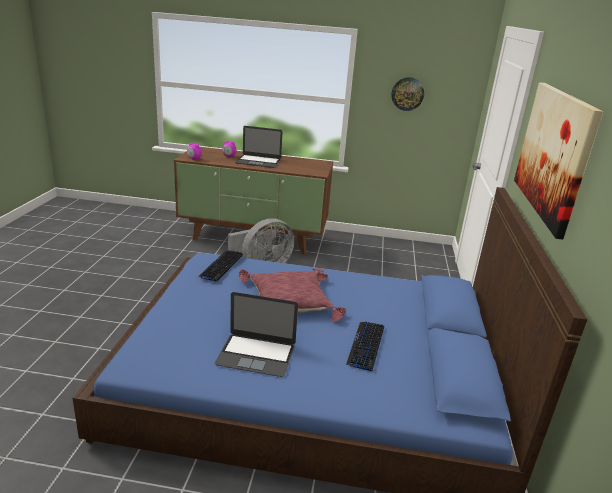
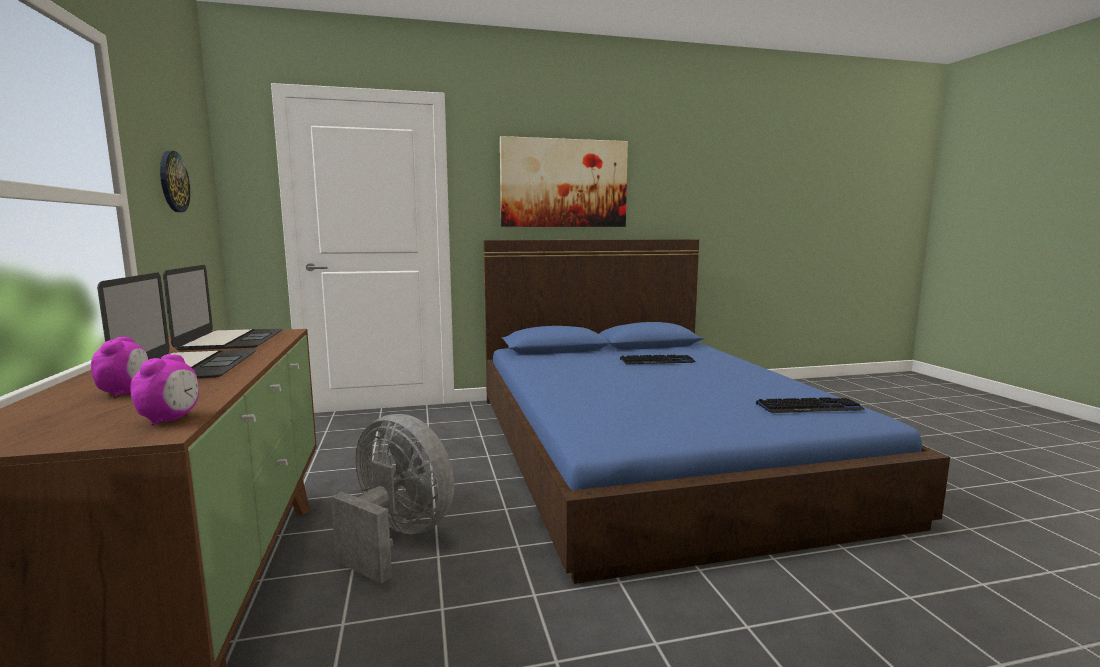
camera: 110 degrees left, 15 degrees down
keyboard [198,250,243,282] -> keyboard moved to [756,397,865,413]
laptop [215,292,298,377] -> laptop moved to [163,265,283,350]
red pillow [239,268,346,321] -> none

